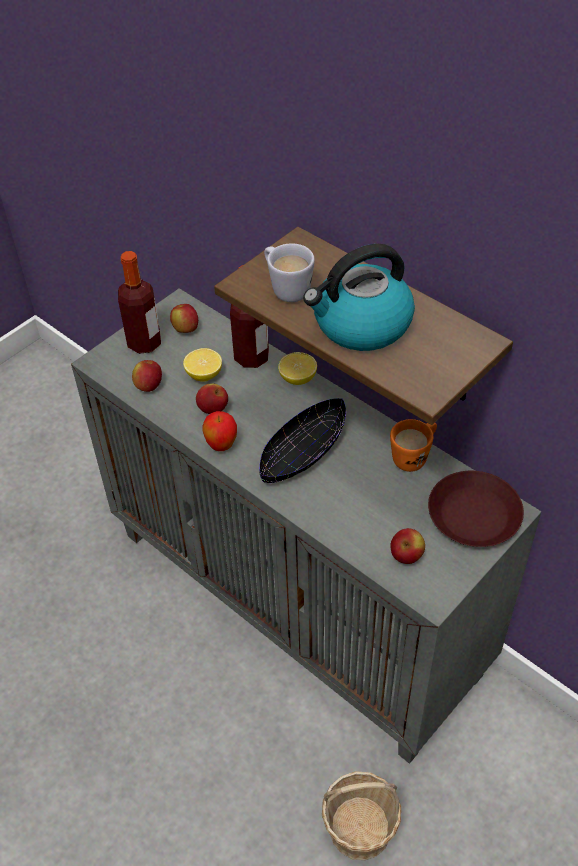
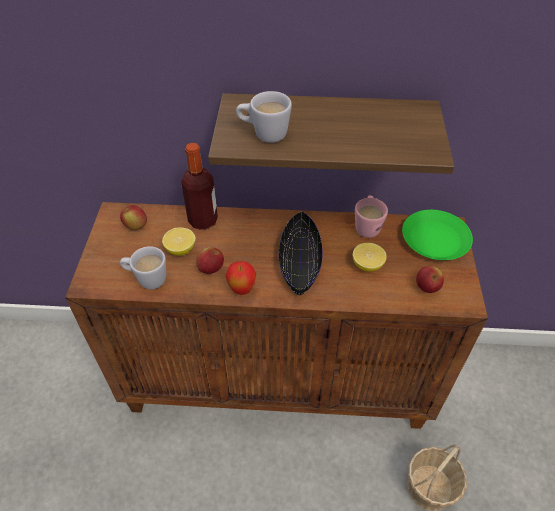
camera: 40 degrees left, 0 degrees up
grey cabinet [71,288,542,764] -> brown cabinet [65,202,488,429]
bottle [118,251,161,354] -> none
apple [132,360,162,392] -> white mug [120,246,166,289]
lemon [278,352,317,385] -> lemon moved to [353,243,387,272]
kettle [303,244,415,351] -> none
orange mug [390,419,437,472] -> pink mug [355,196,388,238]
brown plate [428,471,524,547] -> green plate [402,210,473,260]

